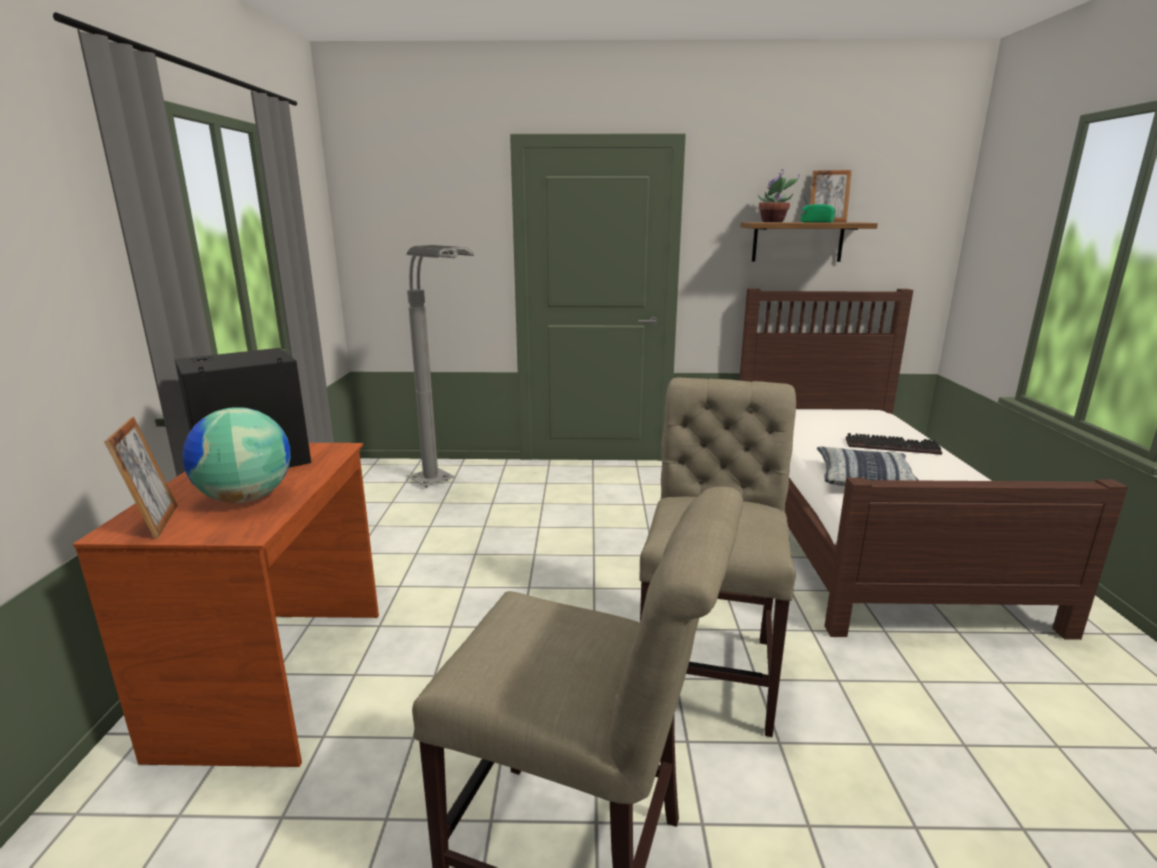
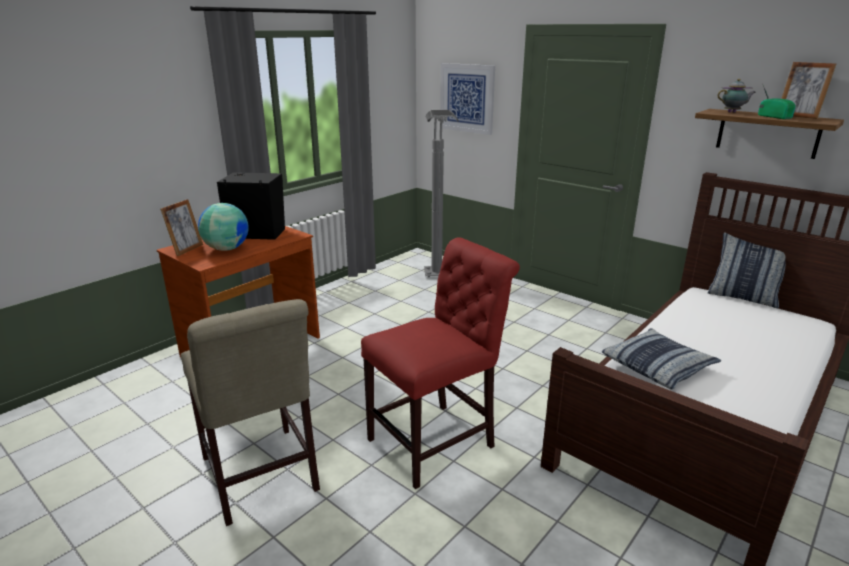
camera: 40 degrees right, 5 degrees up
beige chair [639,378,796,737] -> red chair [361,237,520,489]
potted plant [758,169,800,222] -> teapot [718,79,756,113]
keyboard [846,433,942,455] -> none
none -> picture [440,63,495,135]
none -> pillow [708,232,786,308]

